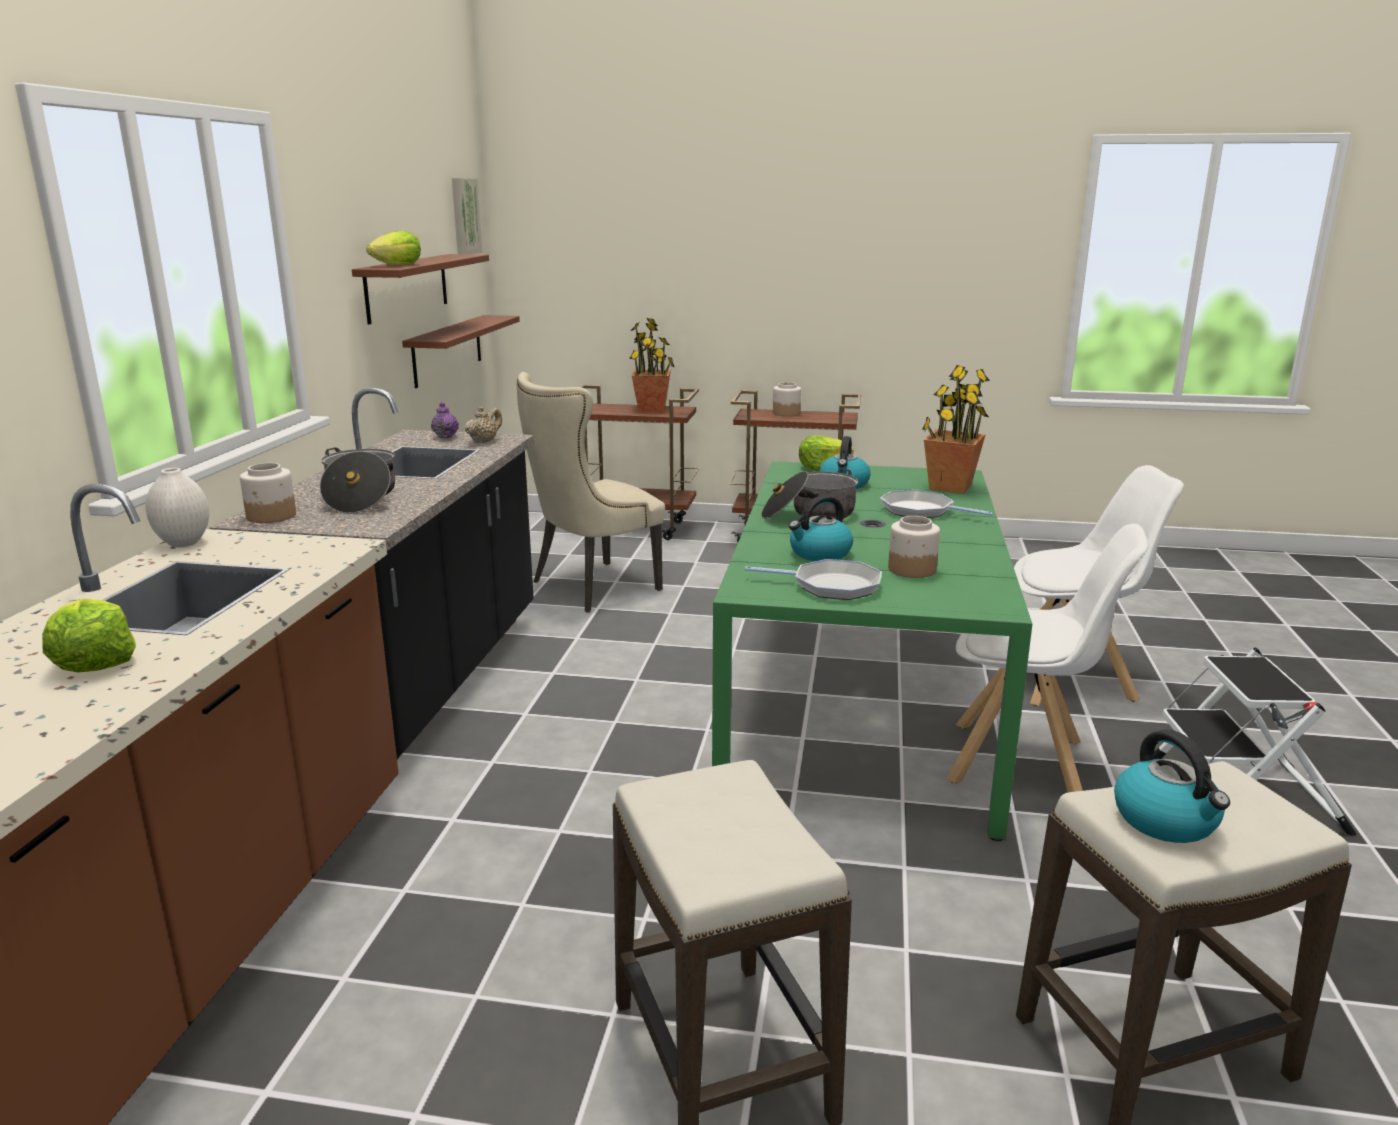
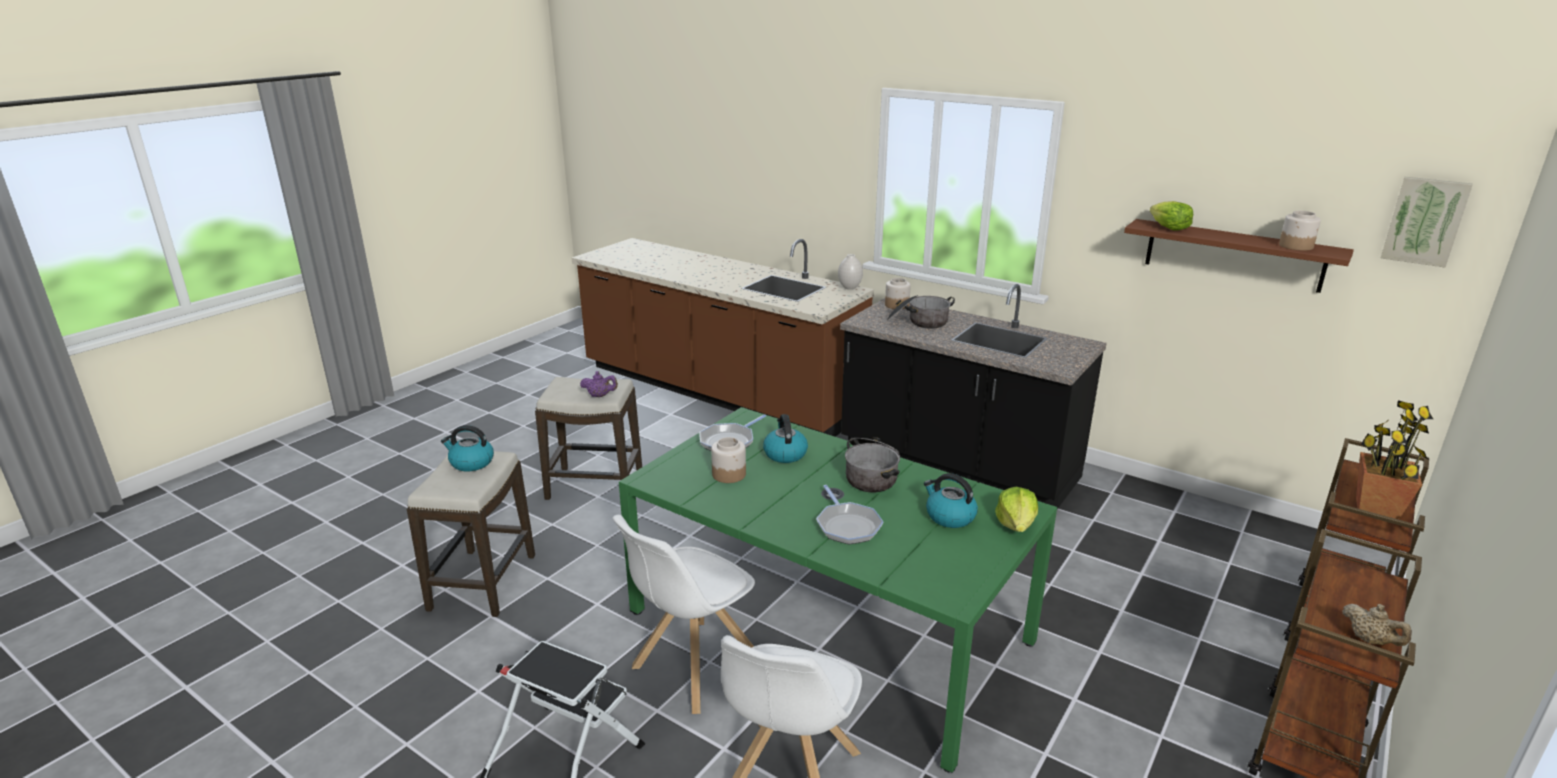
camera: 115 degrees right, 5 degrees up
lettuce [42,598,136,672] -> none
brown shelf [402,315,520,388] -> none
purple teapot [431,402,459,438] -> purple teapot moved to [580,371,618,397]
beige teapot [465,406,502,443] -> beige teapot moved to [1342,604,1412,646]
beige chair [517,372,665,613] -> none
jar [773,382,801,417] -> jar moved to [1279,211,1321,251]
frying pan [880,490,993,518] -> frying pan turned 105 degrees clockwise [816,485,883,544]
potted plant [922,365,990,494] -> none

